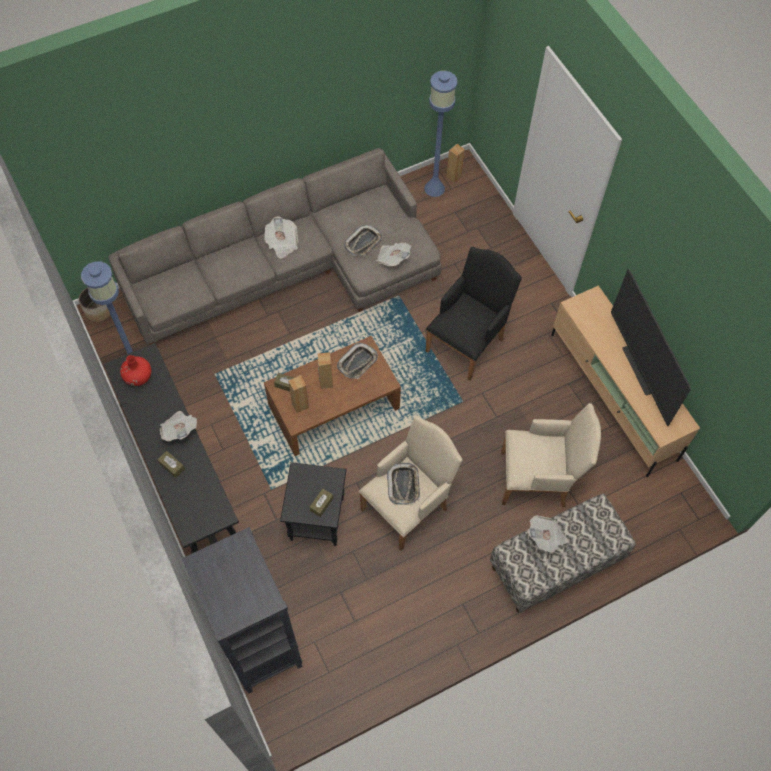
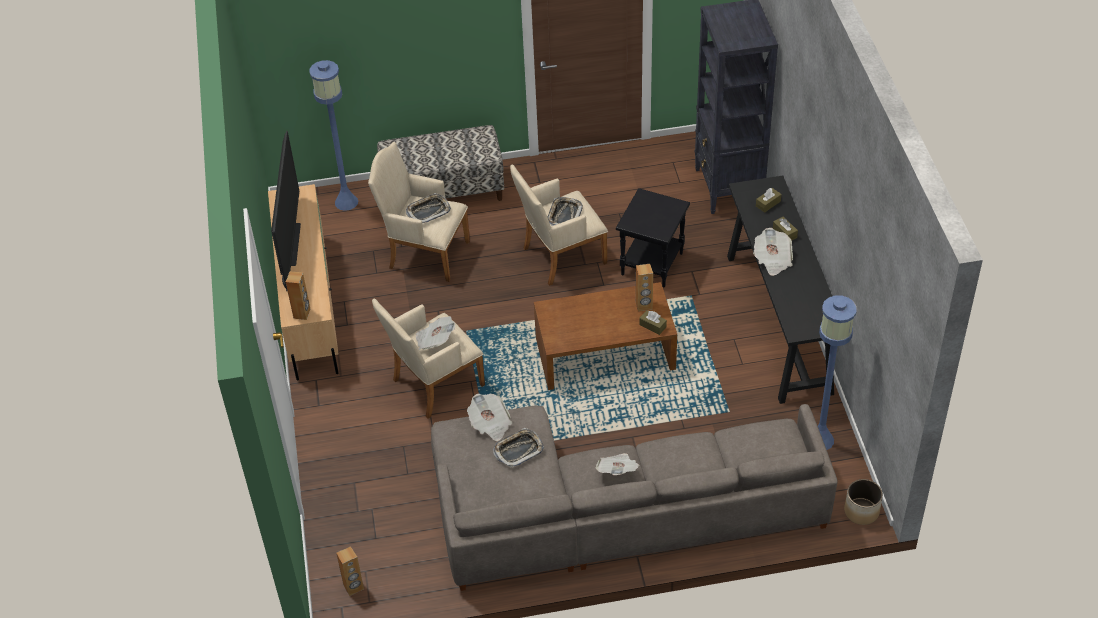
camera: 160 degrees left, 15 degrees down
red vase [120,355,151,386] -> none
brown tissue box [309,488,333,517] -> brown tissue box moved to [756,188,782,213]
brown speaker [317,352,333,389] -> brown speaker moved to [286,272,310,320]
tray [337,343,378,379] -> tray moved to [406,193,451,223]
blue floor lamp [424,71,457,197] -> blue floor lamp moved to [310,60,358,211]
black armchair [426,247,522,381] -> beige armchair [372,299,485,419]
newspaper [528,515,568,553] -> newspaper moved to [416,316,455,350]

